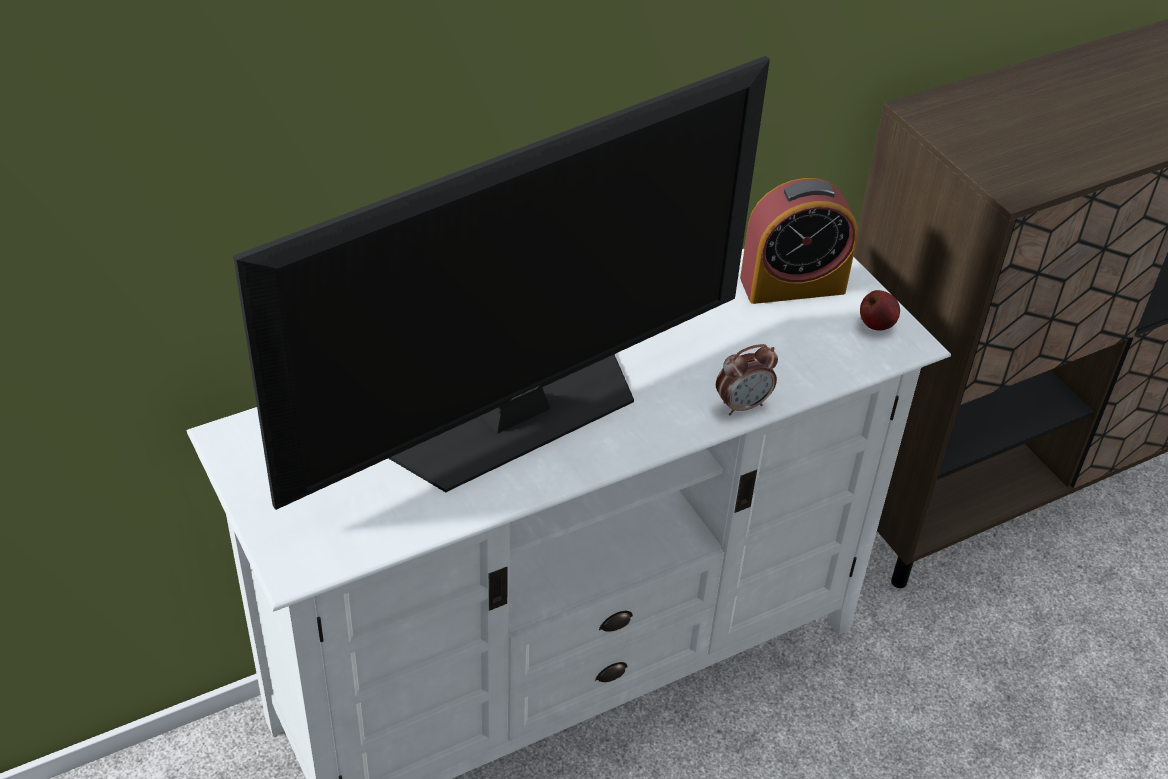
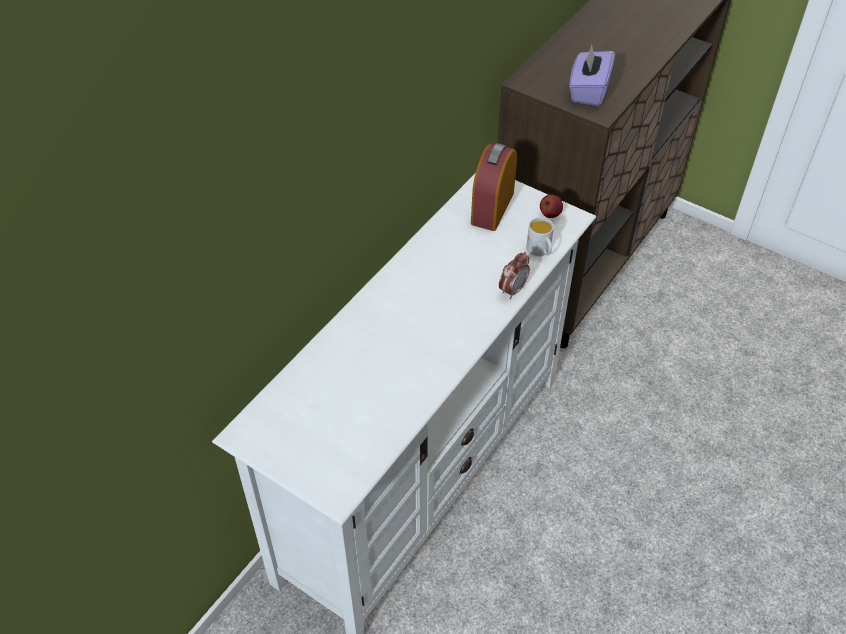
camera: 25 degrees left, 5 degrees up
television [233,56,770,510] -> none
alarm clock [740,178,858,304] -> alarm clock turned 150 degrees clockwise [471,143,517,231]
none -> white mug [526,217,554,256]
none -> purple tissue box [569,45,615,106]

